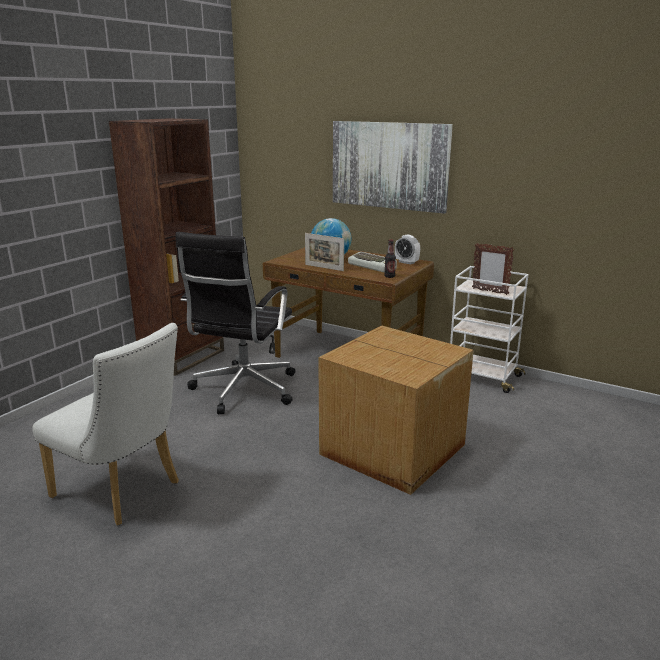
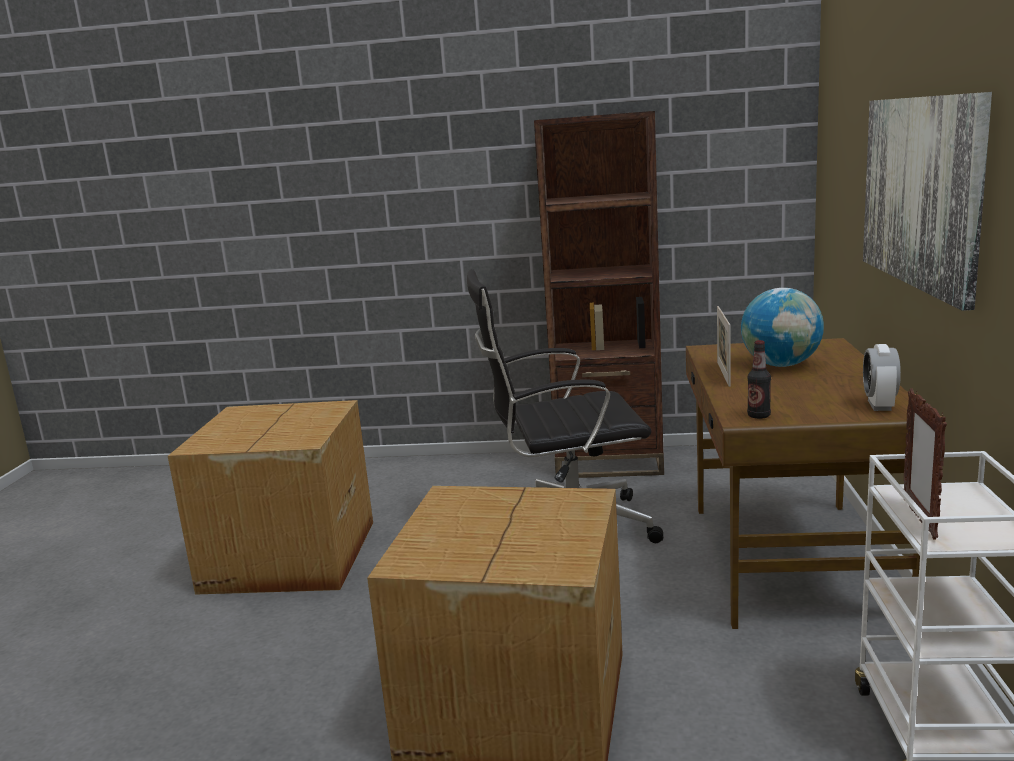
camera: 65 degrees right, 5 degrees down
white chair [32,323,179,526] -> cardboard box [168,400,373,595]
keyboard [348,252,397,272] -> none

